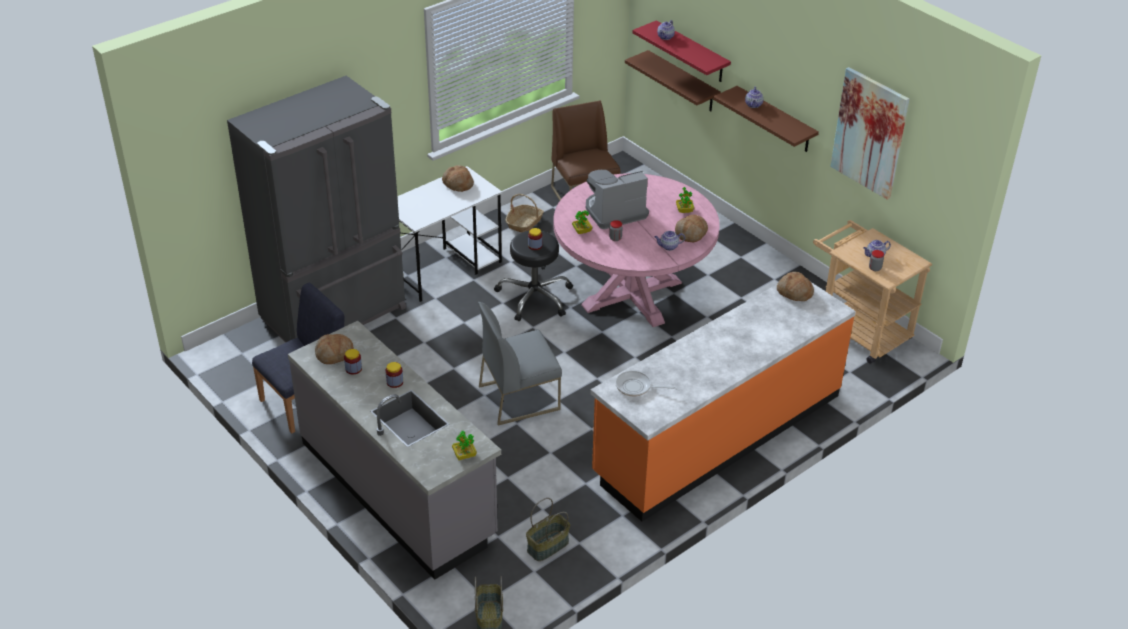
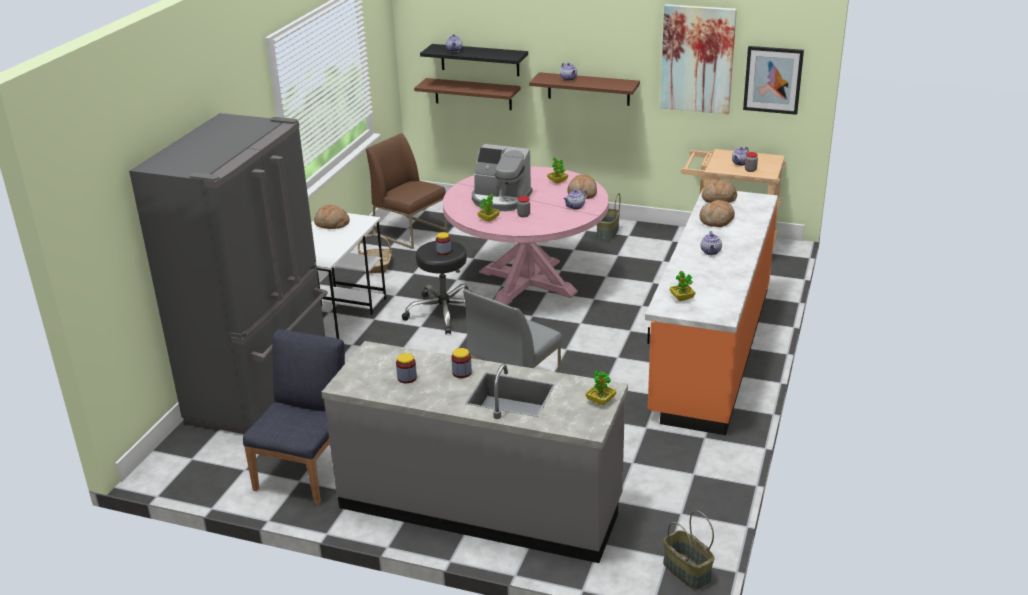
camera: 30 degrees left, 10 degrees down
bread [315,334,354,364] -> bread moved to [700,200,735,227]
basket [526,498,570,561] -> basket moved to [597,193,620,240]
coffee machine [586,170,649,229] -> coffee machine turned 105 degrees counterclockwise [472,144,532,211]
frying pan [615,371,678,396] -> potted plant [670,271,695,301]
red shelf [632,20,731,82] -> black shelf [420,44,528,76]
none -> teapot [700,231,722,255]
none -> picture [743,46,804,115]

